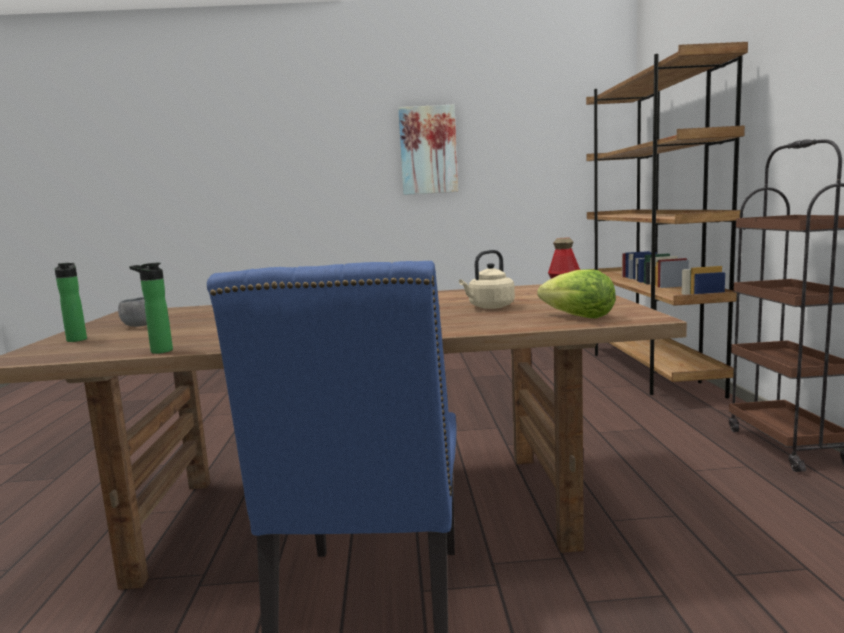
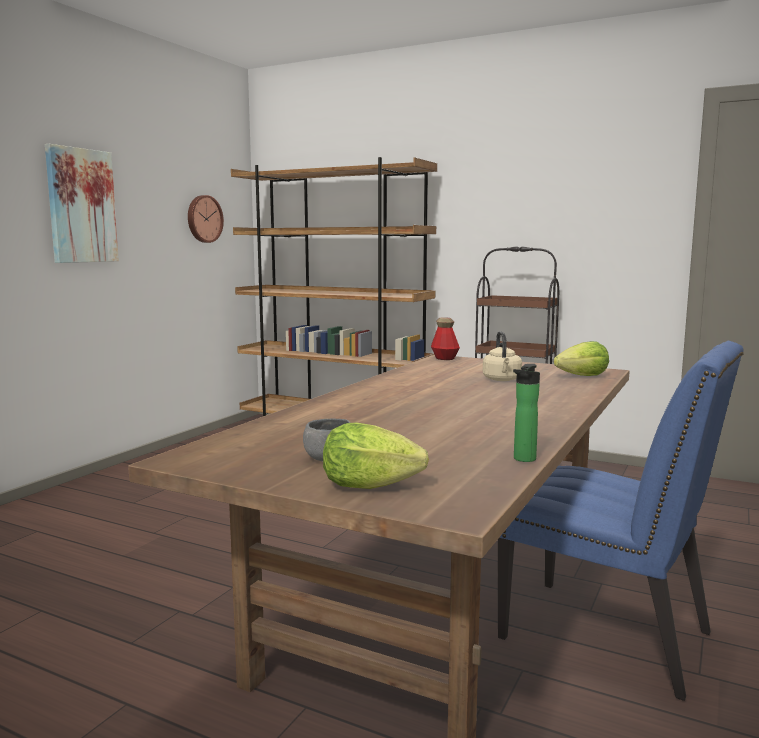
camera: 60 degrees left, 0 degrees up
bottle [55,263,87,342] -> lettuce [323,422,429,489]
none -> wall clock [188,195,224,243]

